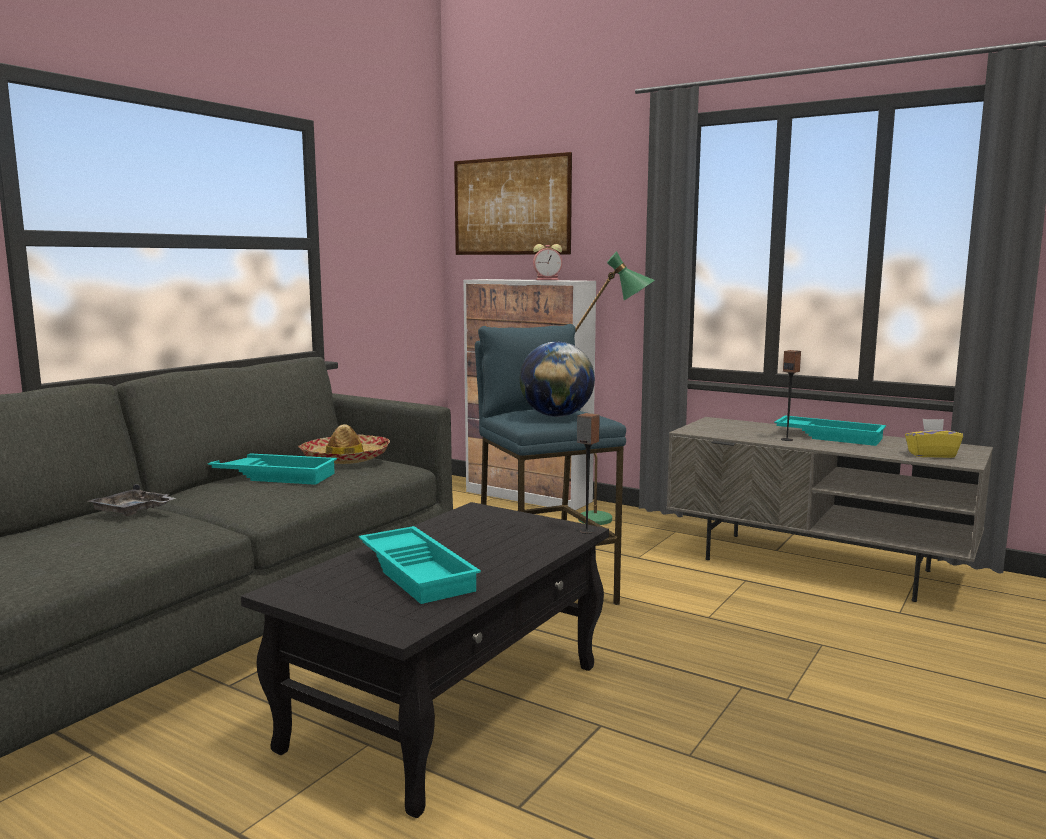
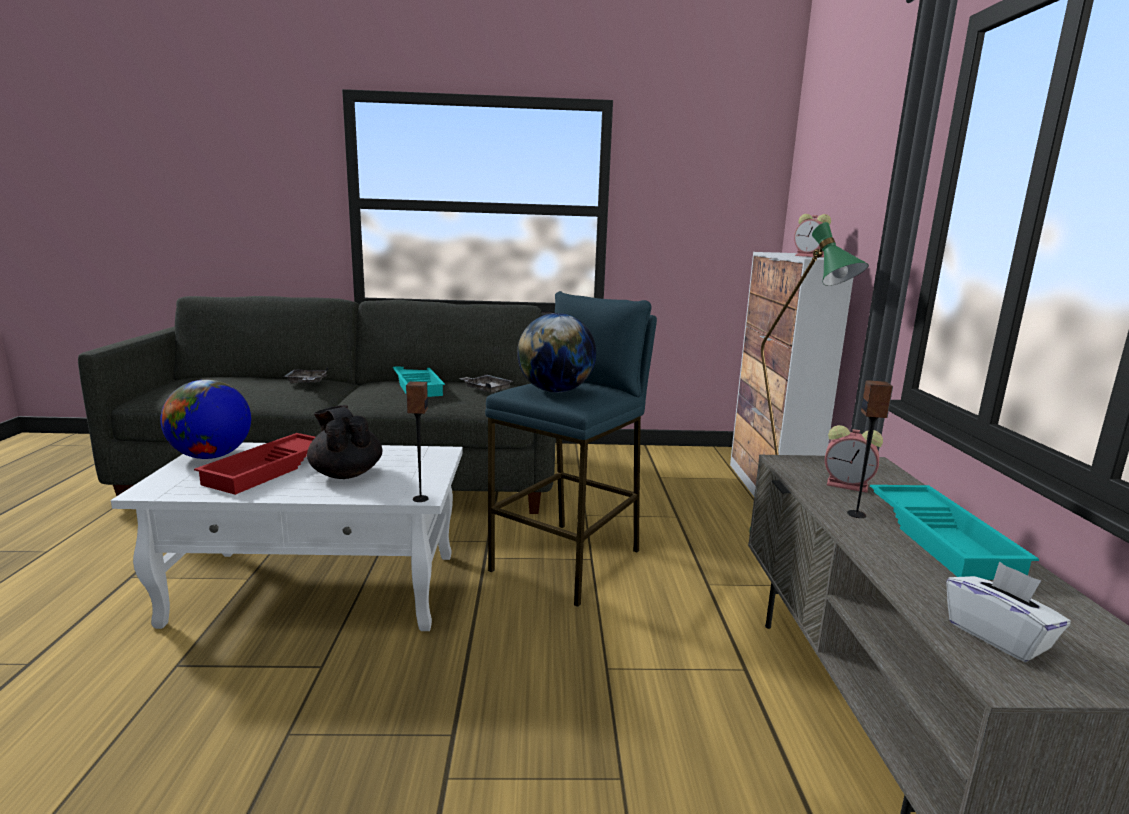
camera: 55 degrees right, 5 degrees up
black coffee table [241,502,609,818] -> white coffee table [111,442,463,631]
hat [298,424,390,464] -> grey tray [460,375,513,393]
turquoise tray [359,526,481,604] -> red tray [194,433,315,495]
picture [454,152,572,255] -> none
yellow tissue box [905,419,963,458] -> white tissue box [946,562,1071,662]
none -> globe [160,380,251,459]
none -> black teapot [307,405,382,479]
none -> alarm clock [825,425,883,493]

